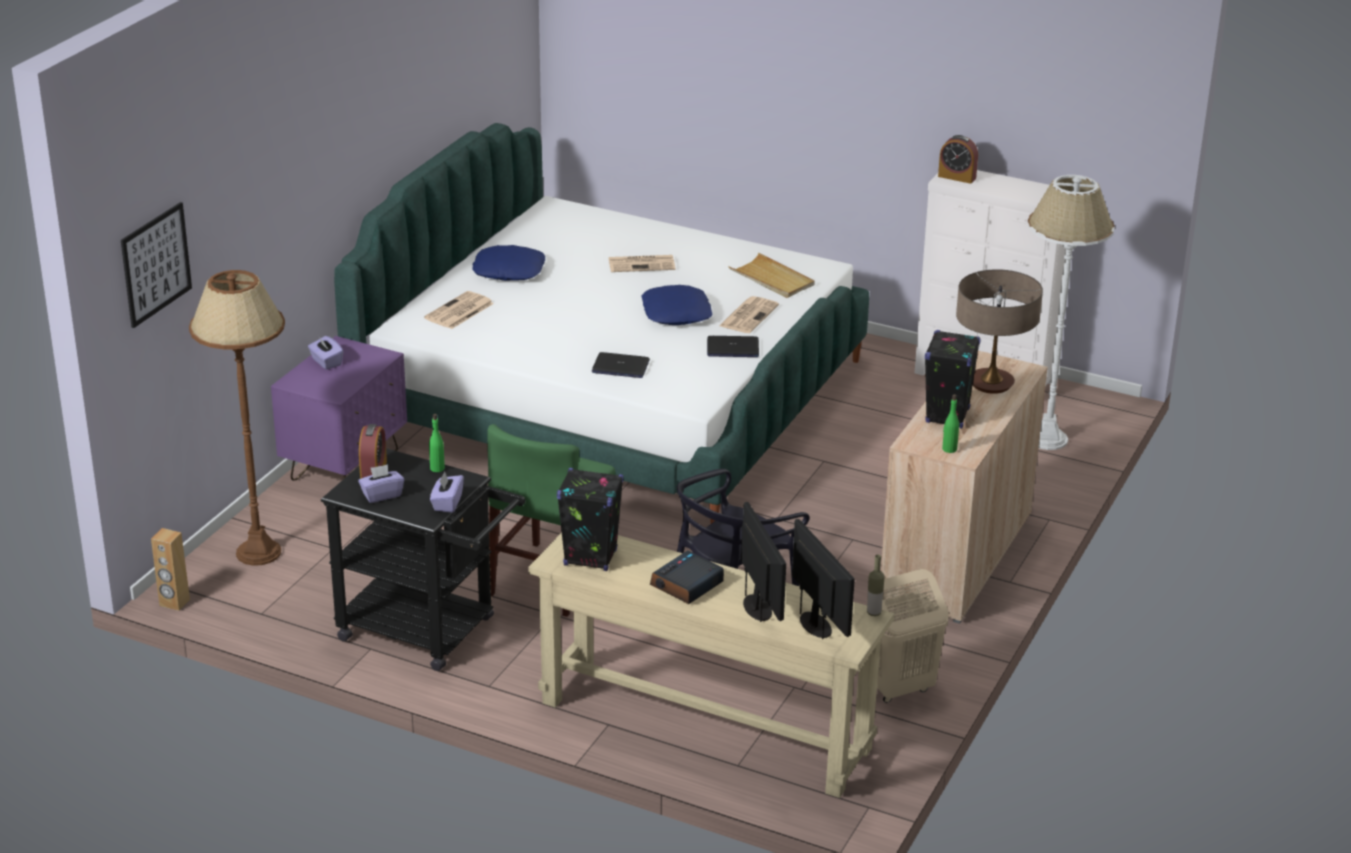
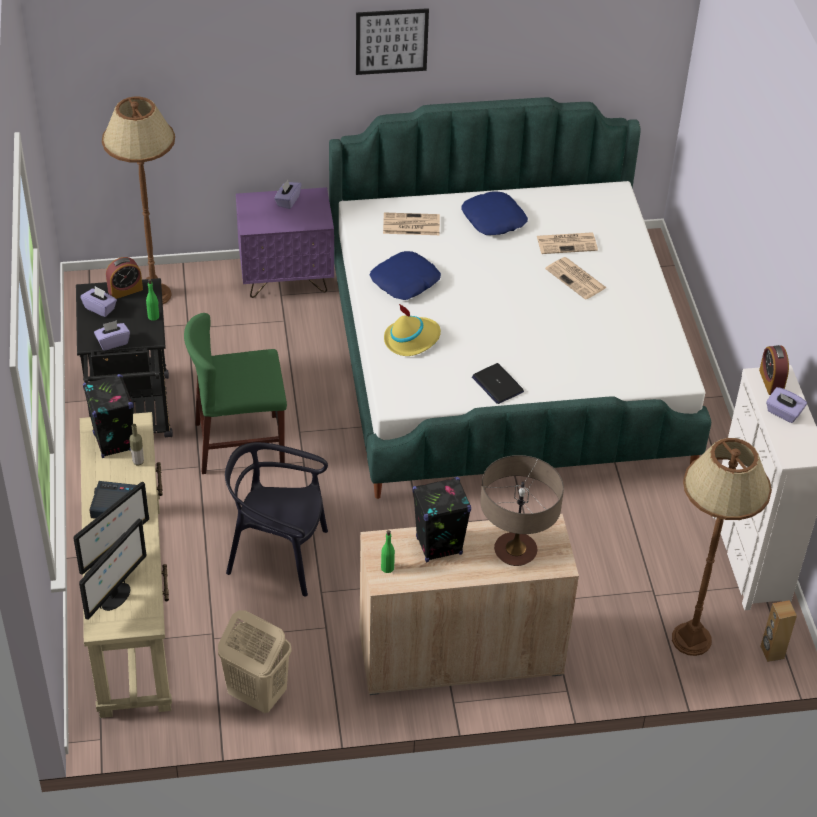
camera: 55 degrees right, 15 degrees up
picture [121,202,192,328] -> picture moved to [356,8,429,75]
brown speaker [151,528,190,611] -> brown speaker moved to [760,600,797,662]
laptop [592,352,650,378] -> yellow hat [384,303,441,356]
blue pillow [641,285,712,325] -> blue pillow moved to [370,251,441,300]
newspaper [719,296,779,333] -> newspaper moved to [537,232,598,254]
beige tray [728,253,815,298] -> none
bottle [867,554,885,616] -> bottle moved to [129,424,144,466]
white floor lamp [1027,175,1115,450] -> brown floor lamp [672,438,772,656]
none -> purple tissue box [766,387,807,423]

